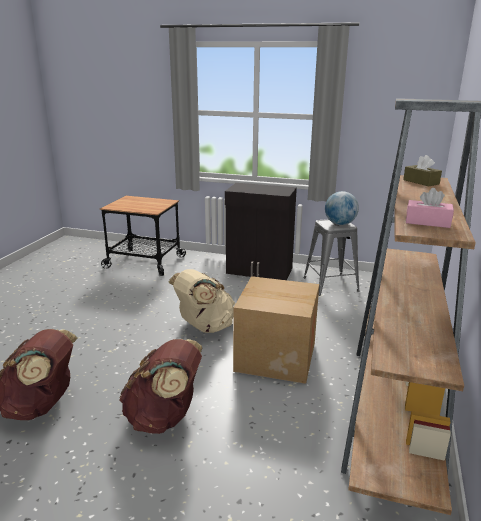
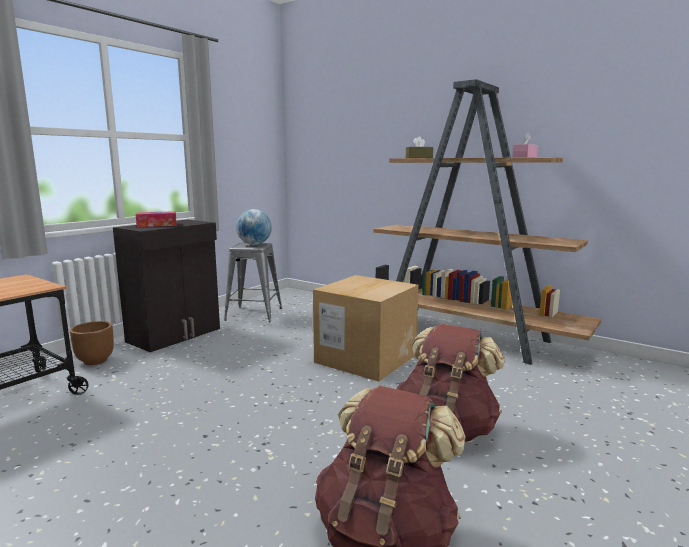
camera: 70 degrees left, 10 degrees down
beige backpack [168,269,235,333] -> none
none -> brown planter [70,321,114,365]
none -> tissue box [136,211,177,227]

